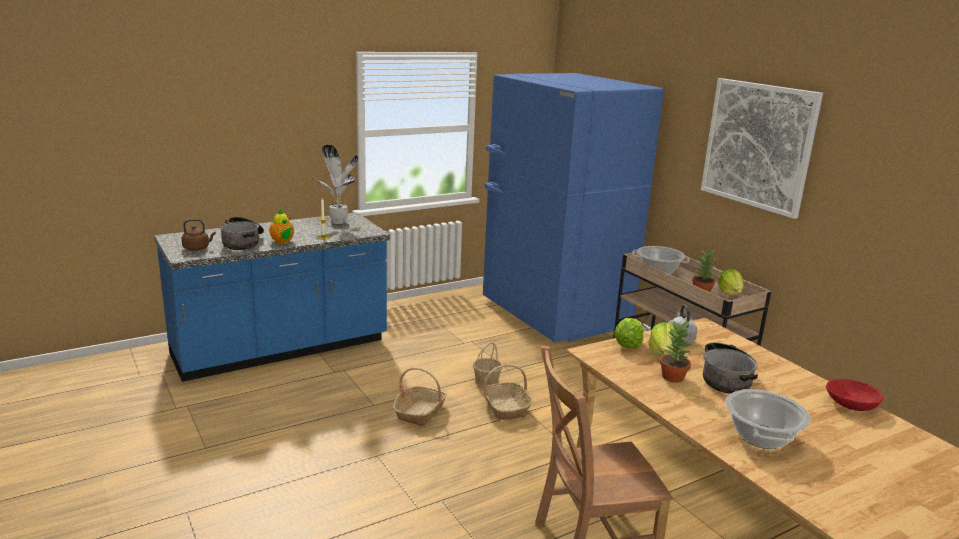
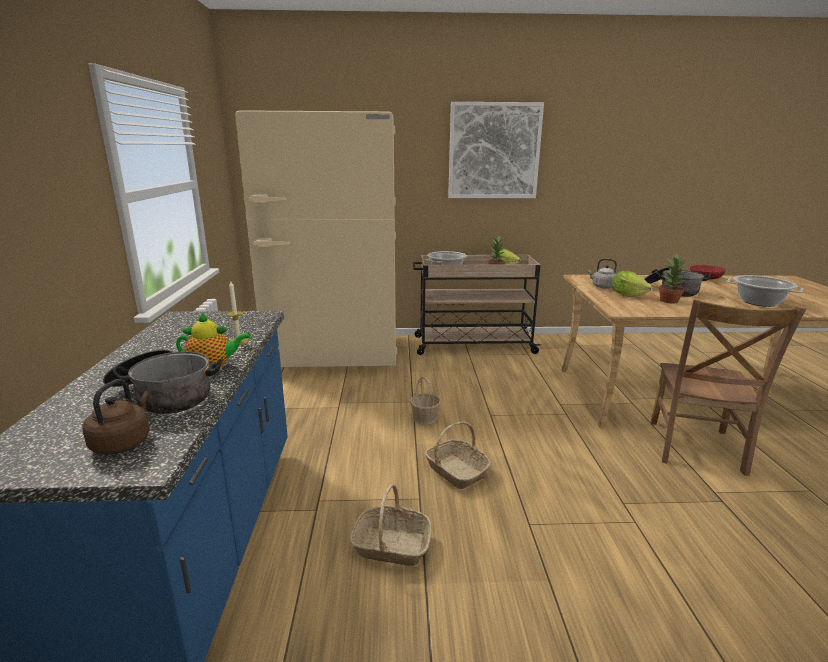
camera: 60 degrees left, 0 degrees up
potted plant [310,145,358,224] -> none
basket [482,365,532,420] -> basket moved to [350,484,432,566]
blue fridge [483,73,664,343] -> beige fridge [235,110,397,367]
lettuce [614,318,644,349] -> none

